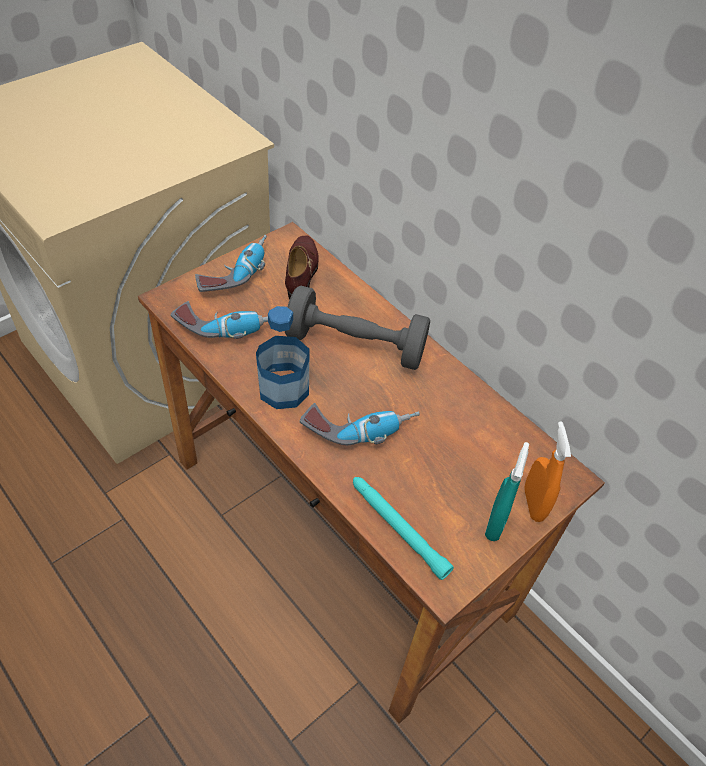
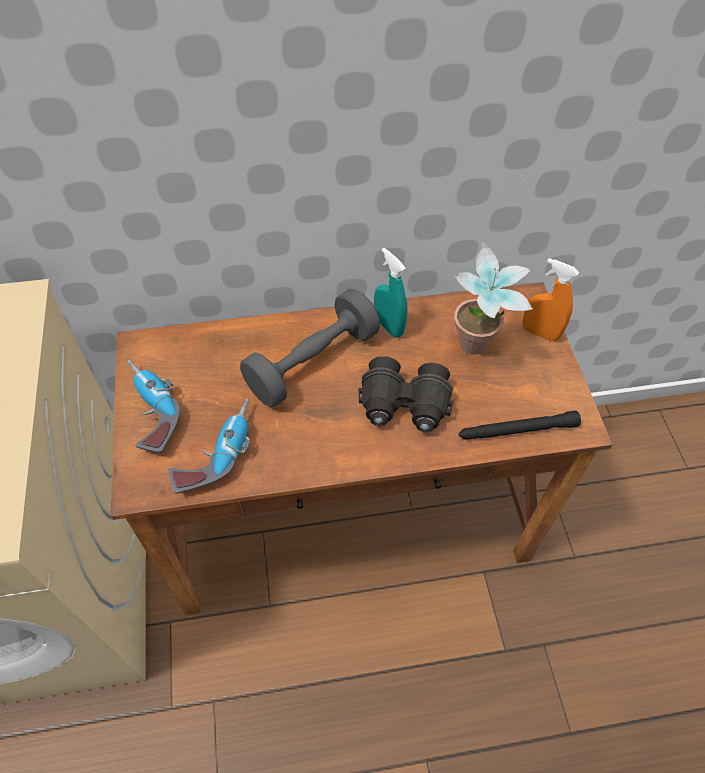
camera: 55 degrees left, 5 degrees up
bottle [256,306,309,409] -> none
brown shoe [285,235,319,300] -> none
power drill [300,403,420,445] -> black binoculars [359,356,454,432]
turquoise flashlight [353,477,454,580] -> black flashlight [459,411,581,440]
turquoise spray bottle [485,442,529,541] -> turquoise spray bottle moved to [374,248,407,338]
none -> potted plant [453,241,533,354]

